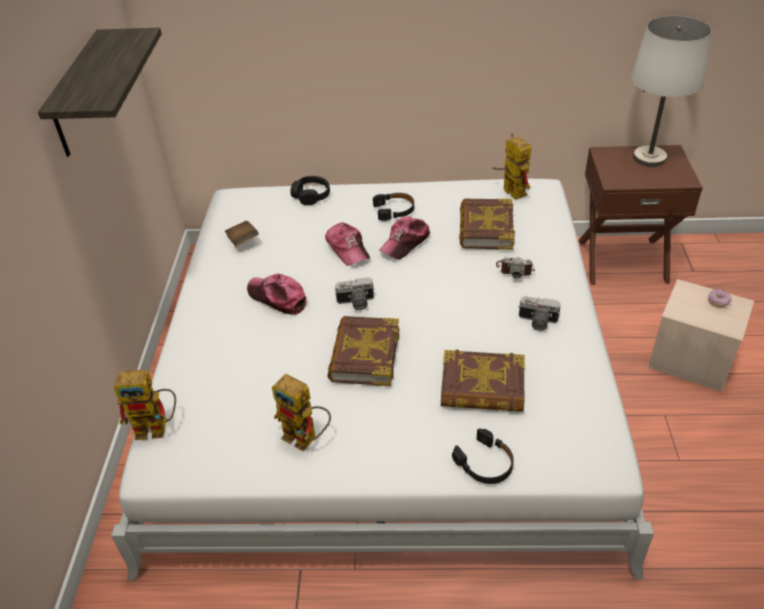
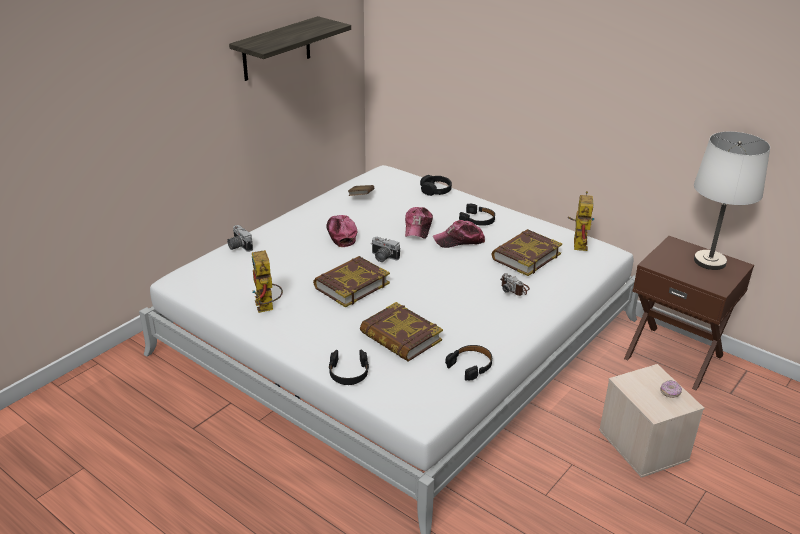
camera: 35 degrees right, 10 degrees down
toy robot [114,370,176,440] -> none
camera [518,297,561,331] -> camera moved to [227,225,253,252]
none -> black headphones [445,345,492,381]

